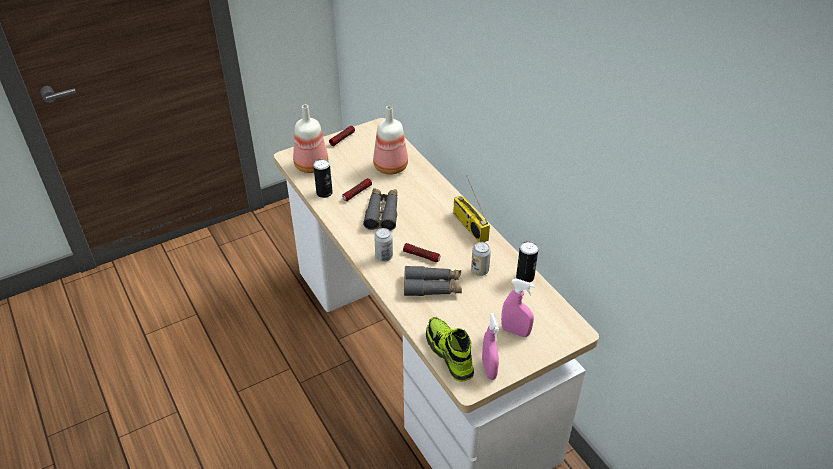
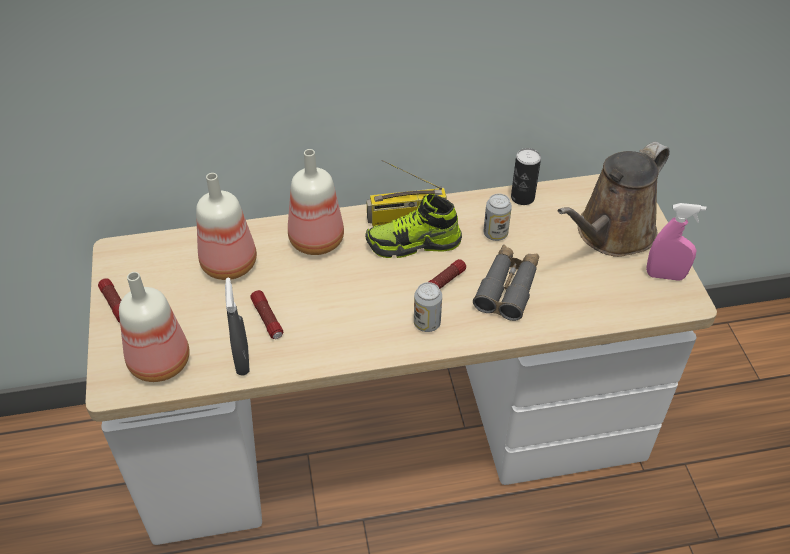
camera: 70 degrees left, 5 degrees up
can [313,159,333,198] -> grey spray bottle [225,278,250,376]
grey binoculars [363,188,397,230] -> none
shoe [426,317,474,381] -> shoe moved to [365,194,462,258]
pink spray bottle [501,279,535,337] -> brown watering can [558,142,670,257]
none -> bottle [288,149,344,255]

